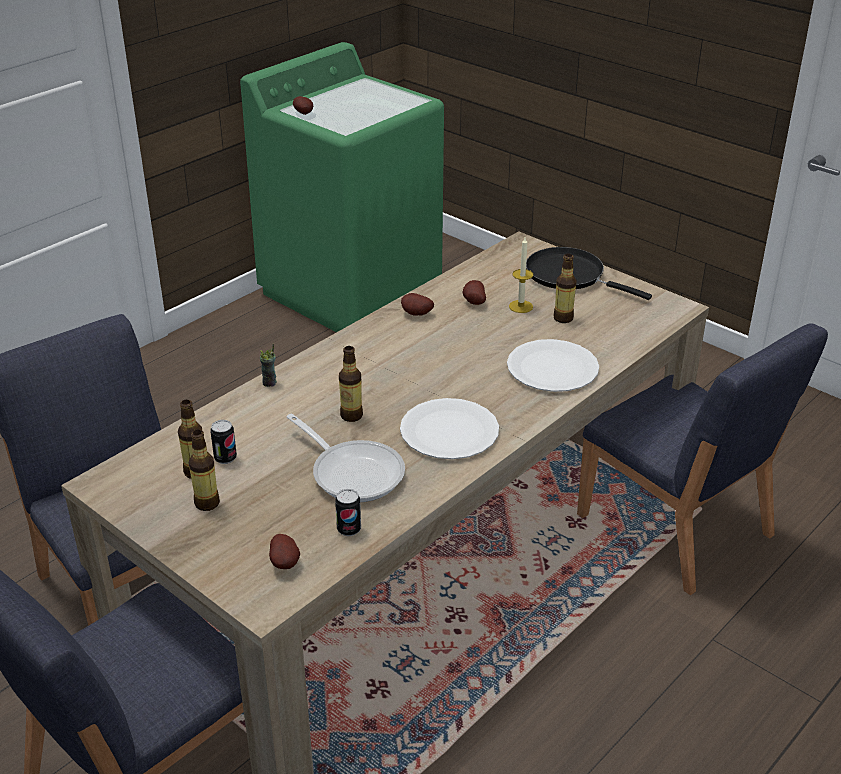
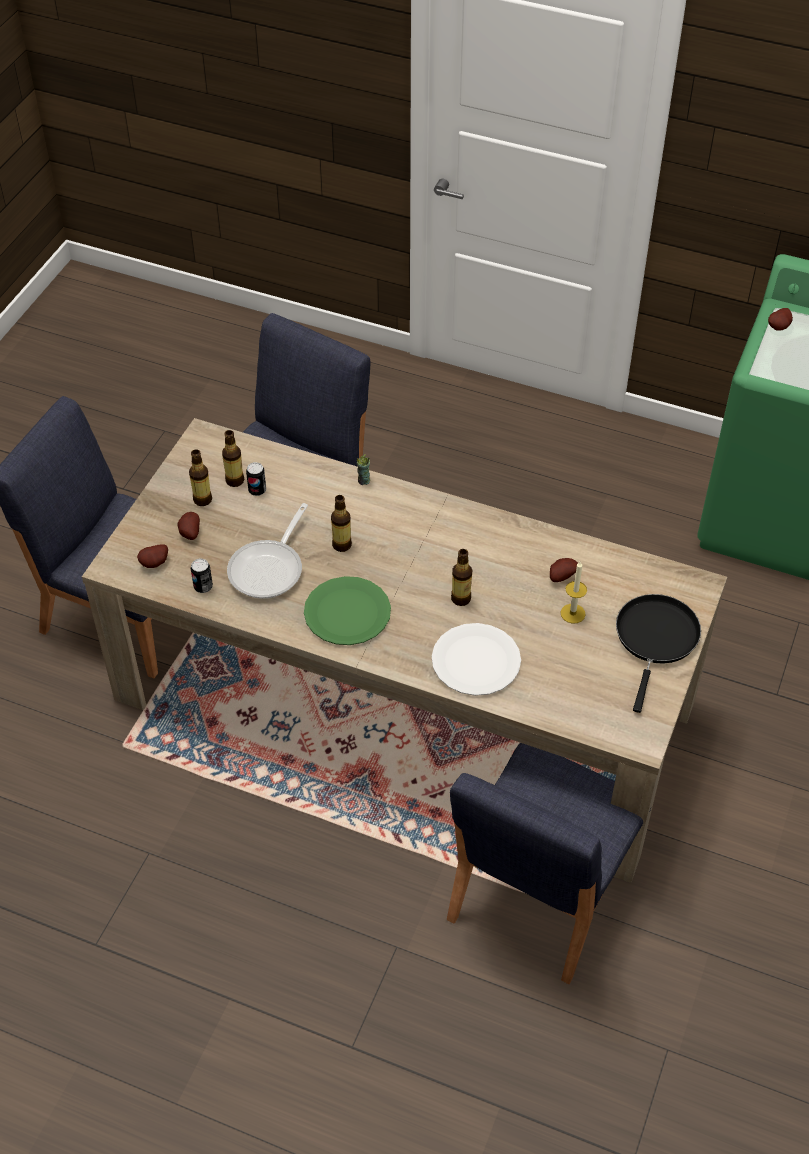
camera: 70 degrees right, 15 degrees up
white plate [400,398,499,459] -> green plate [304,576,391,645]
potato [401,293,434,316] -> potato moved to [178,512,200,540]
bottle [553,254,577,323] -> bottle moved to [451,549,472,606]

